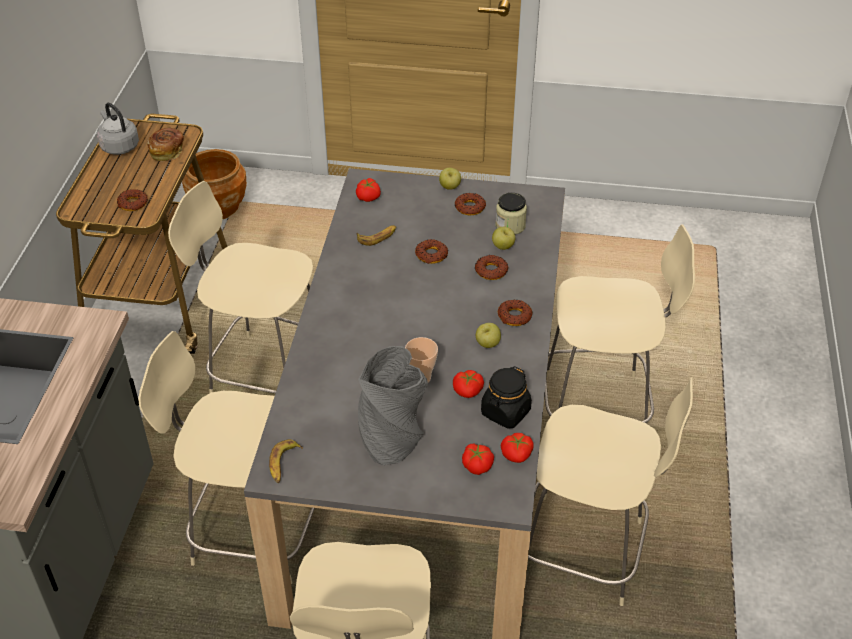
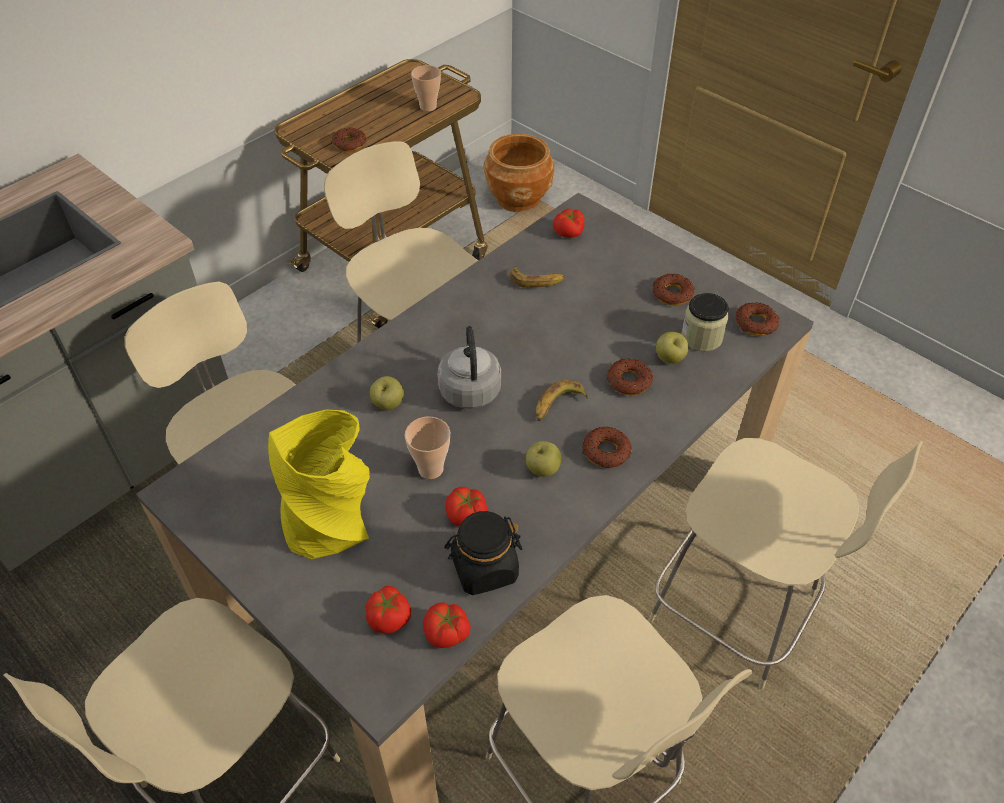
camera: 35 degrees right, 5 degrees up
grey kettle [97,103,139,155] -> grey kettle moved to [437,326,501,409]
bread [147,128,184,161] -> cup [411,65,441,111]
banana [269,439,303,483] -> banana moved to [536,380,588,421]
grey vase [358,346,428,465] -> yellow vase [268,409,370,559]
donut [415,239,448,264] -> donut moved to [735,302,779,336]
apple [439,168,461,190] -> apple moved to [370,376,404,410]

